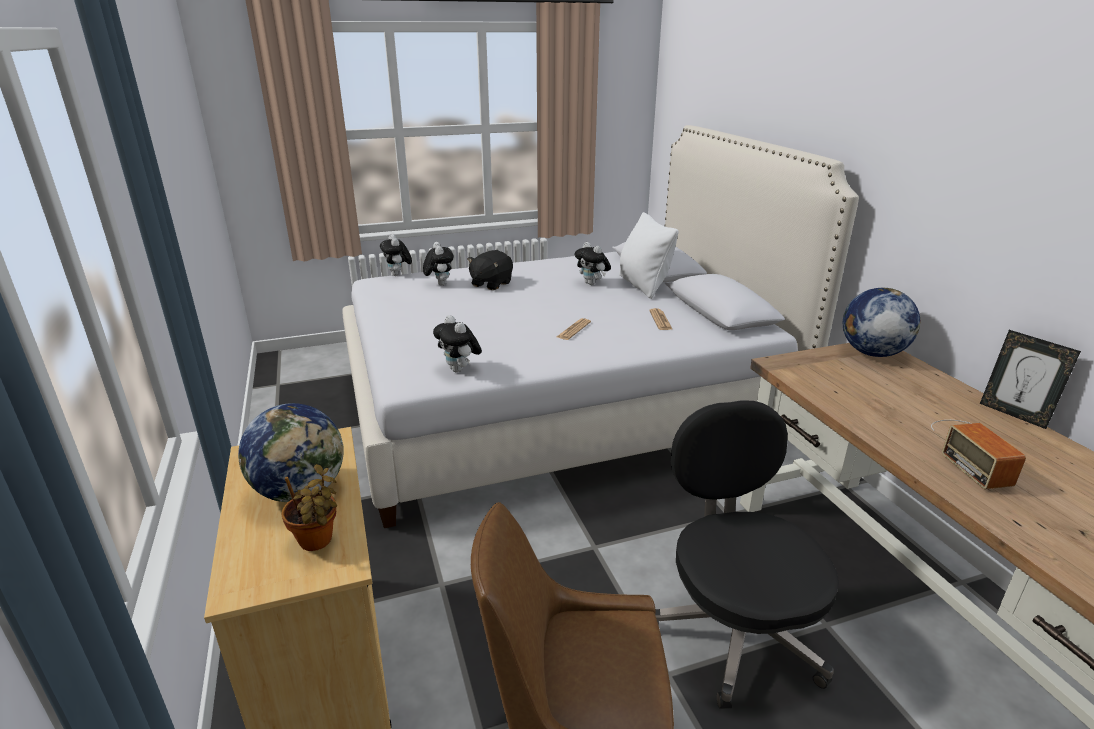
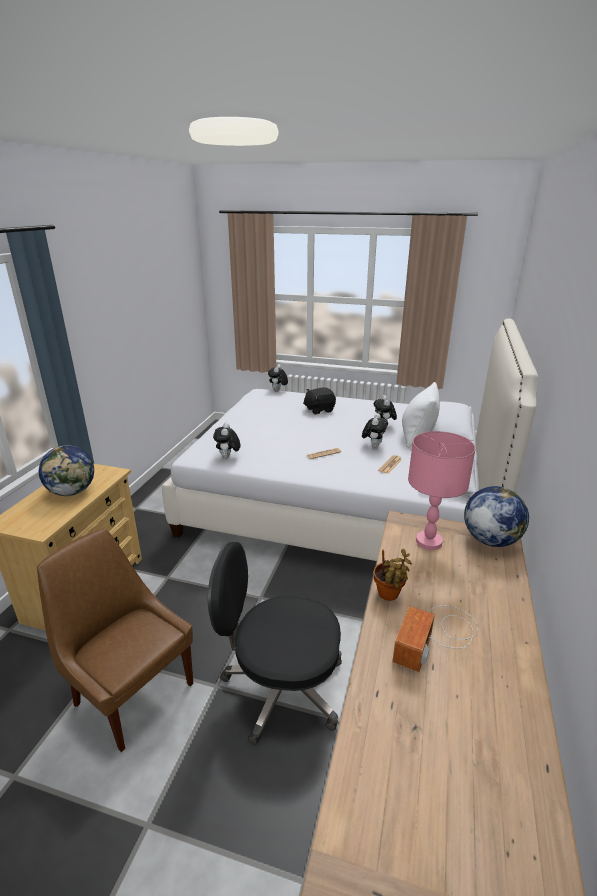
camera: 35 degrees right, 0 degrees up
potted plant [282,464,337,551] -> potted plant moved to [373,549,412,601]
plush toy [423,242,454,285] -> plush toy moved to [362,413,388,448]
black office chair [655,400,839,709] -> black office chair turned 105 degrees counterclockwise [208,542,342,745]
picture frame [980,330,1081,429] -> none
none -> pink table lamp [408,431,476,550]

